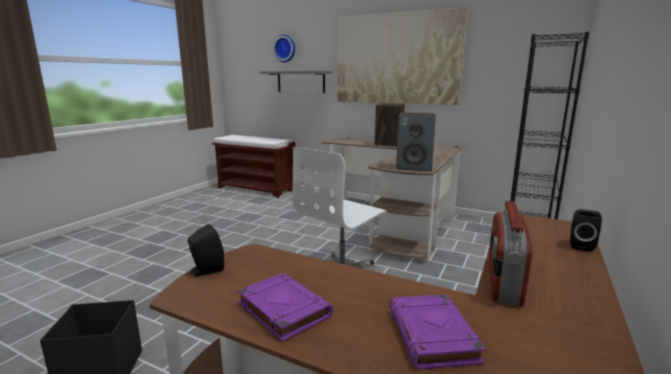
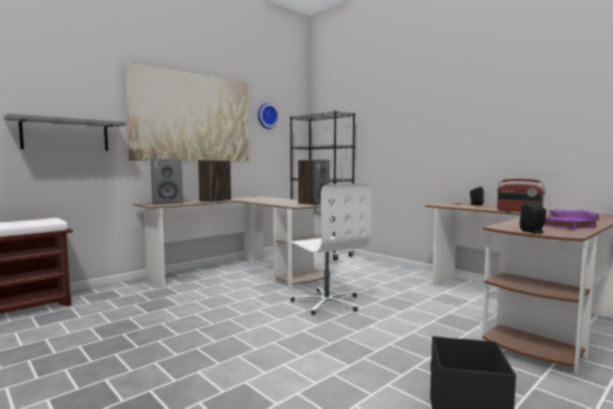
camera: 70 degrees left, 10 degrees down
wall clock [273,35,295,62] -> wall clock moved to [258,103,279,129]
none -> speaker [151,159,183,204]

